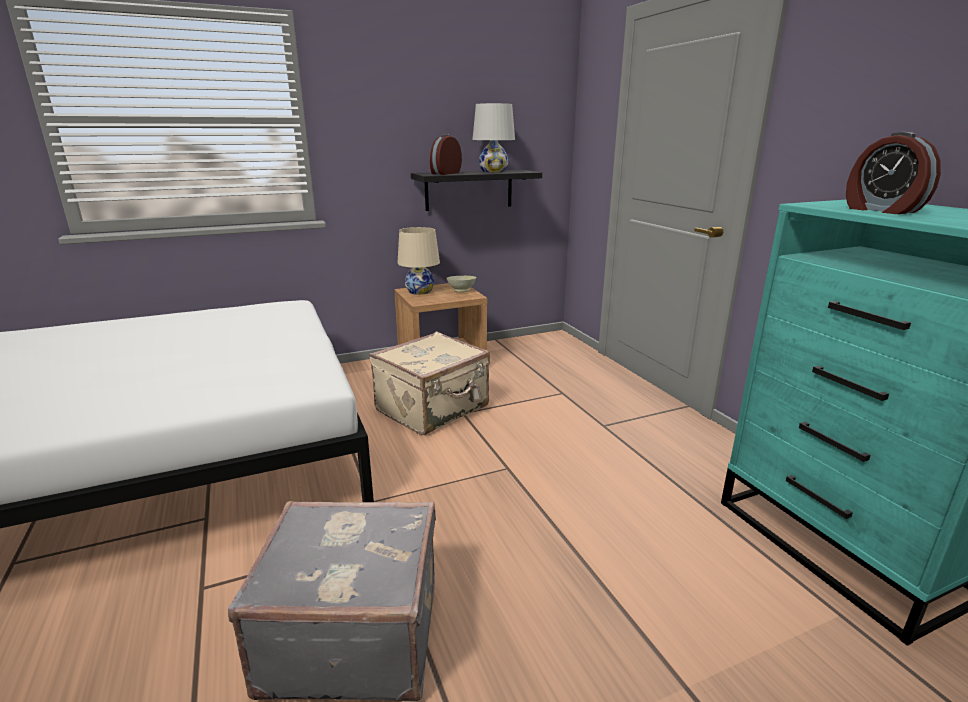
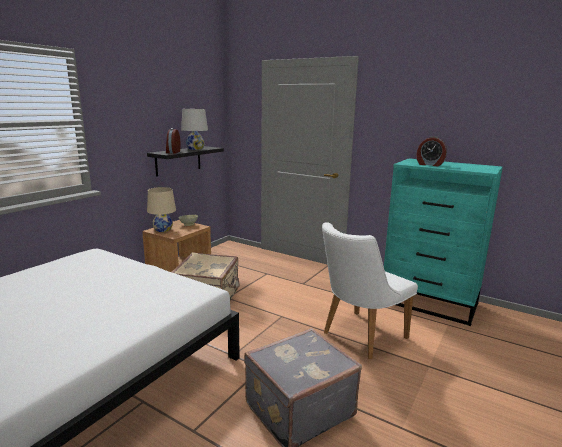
camera: 35 degrees left, 5 degrees down
none -> white chair [322,222,418,359]

